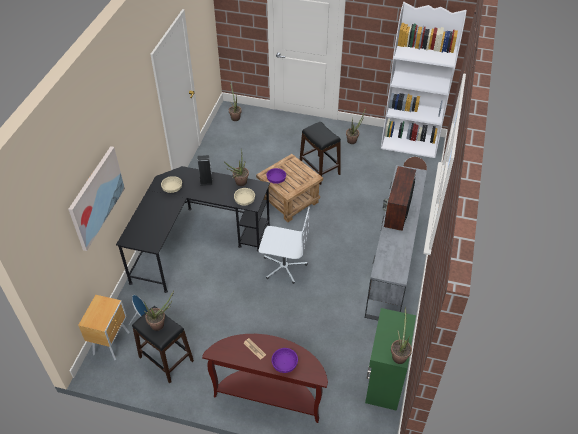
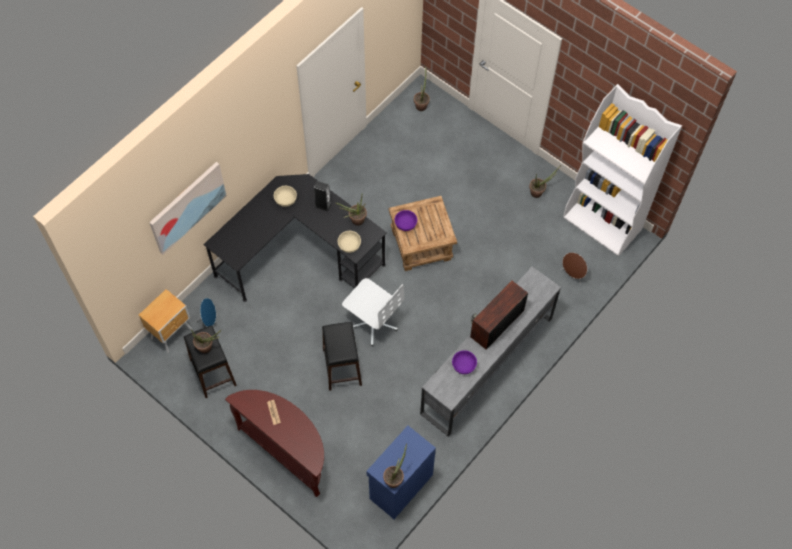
camera: 25 degrees right, 15 degrees up
purple bowl [271,348,298,373] -> purple bowl moved to [452,350,477,374]
black stool [300,122,341,185] -> black stool moved to [322,322,362,391]
green cabinet [365,308,416,411] -> blue cabinet [366,426,436,519]

